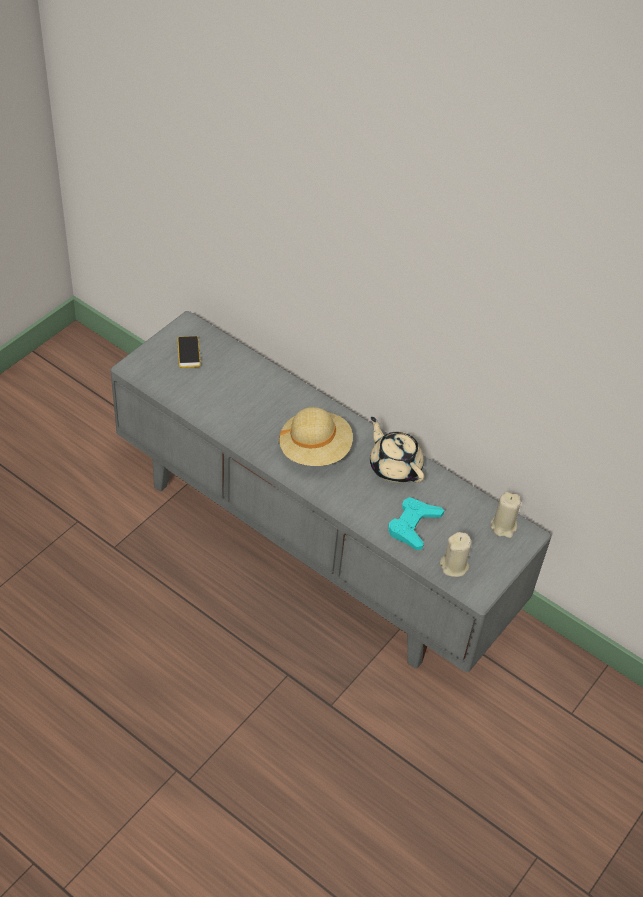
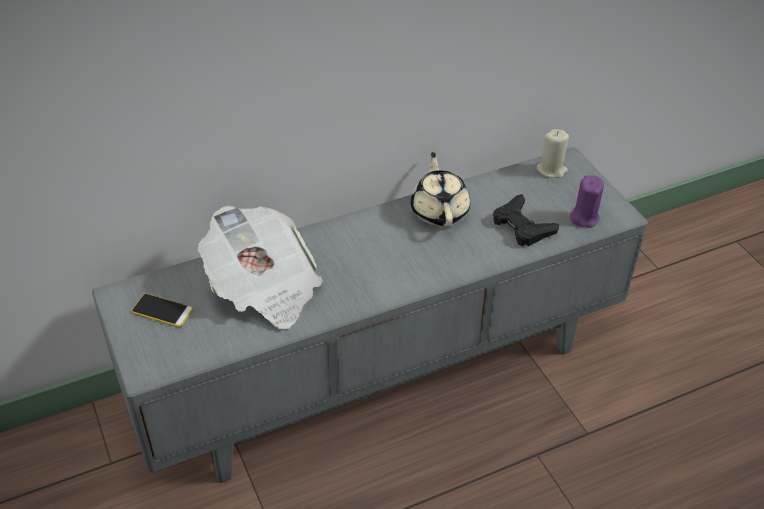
camera: 60 degrees left, 5 degrees down
beige hat [279,407,353,466] -> none
beige teapot [370,417,424,483] -> beige teapot turned 90 degrees clockwise [411,152,470,227]
turquoise game controller [388,497,445,550] -> black game controller [493,194,560,246]
beige candle [440,532,471,577] -> purple candle [570,175,604,228]
none -> newspaper [198,205,323,329]

